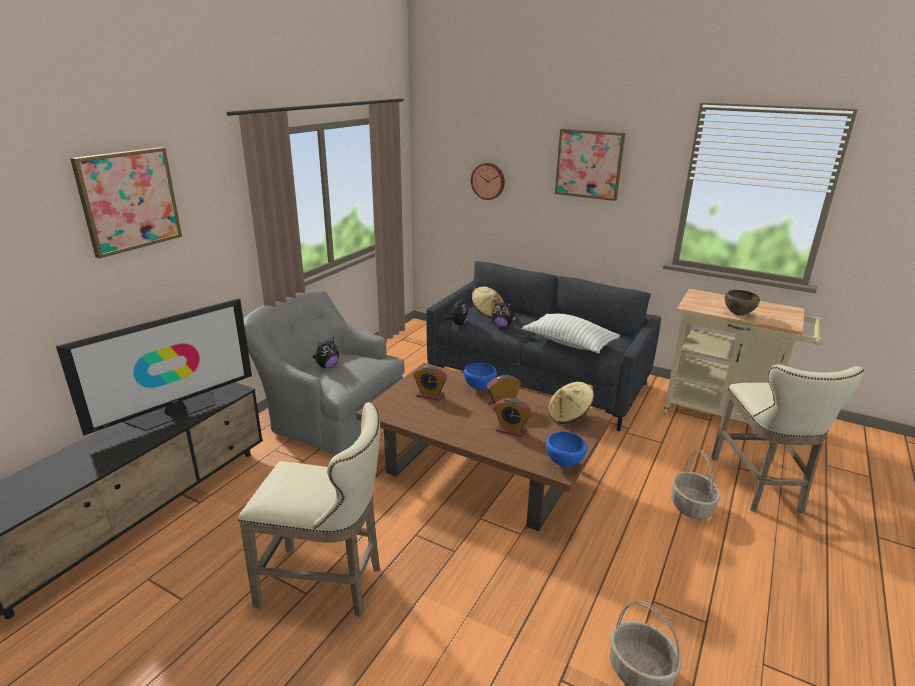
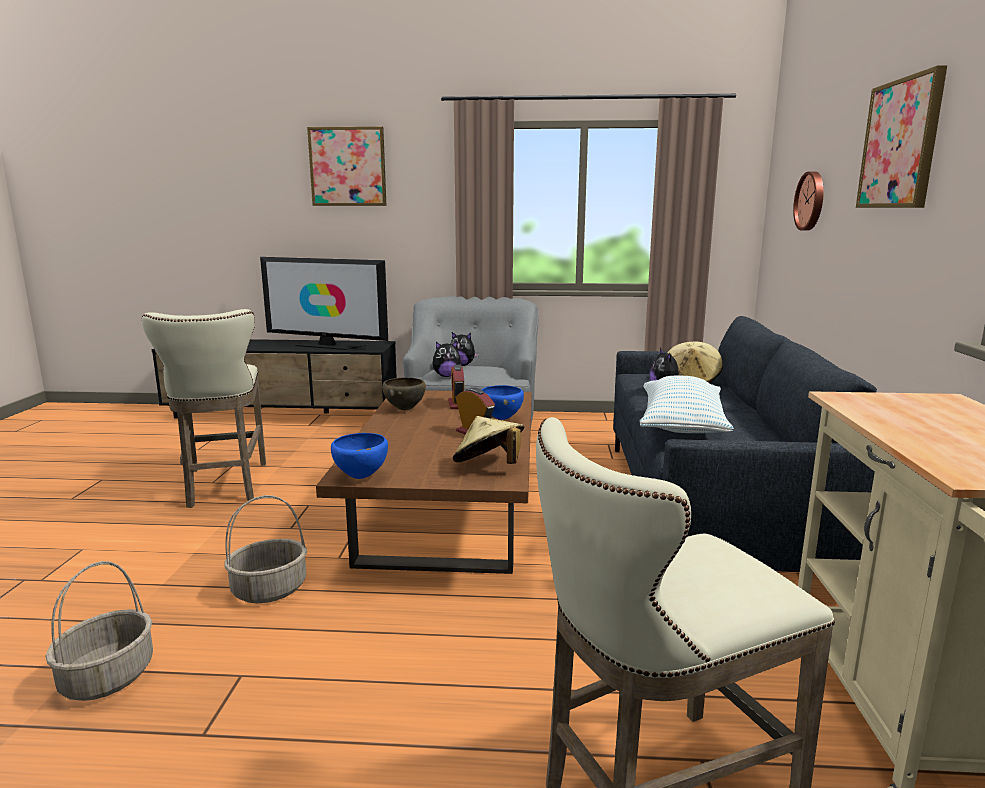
camera: 65 degrees right, 10 degrees down
plush toy [445,297,469,325] -> plush toy moved to [433,341,462,377]
alarm clock [494,398,531,437] -> none
basket [671,449,721,520] -> basket moved to [225,495,307,603]
brown bowl [725,290,760,316] -> brown bowl moved to [382,377,426,410]

